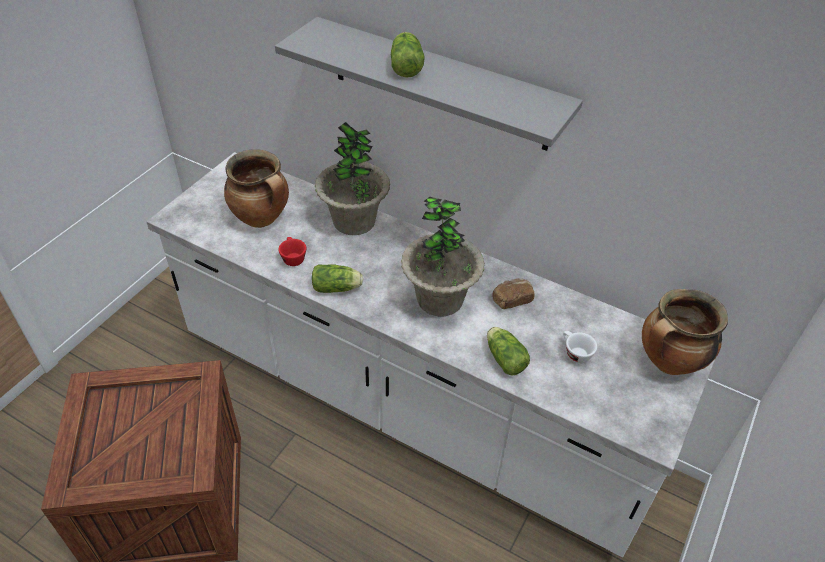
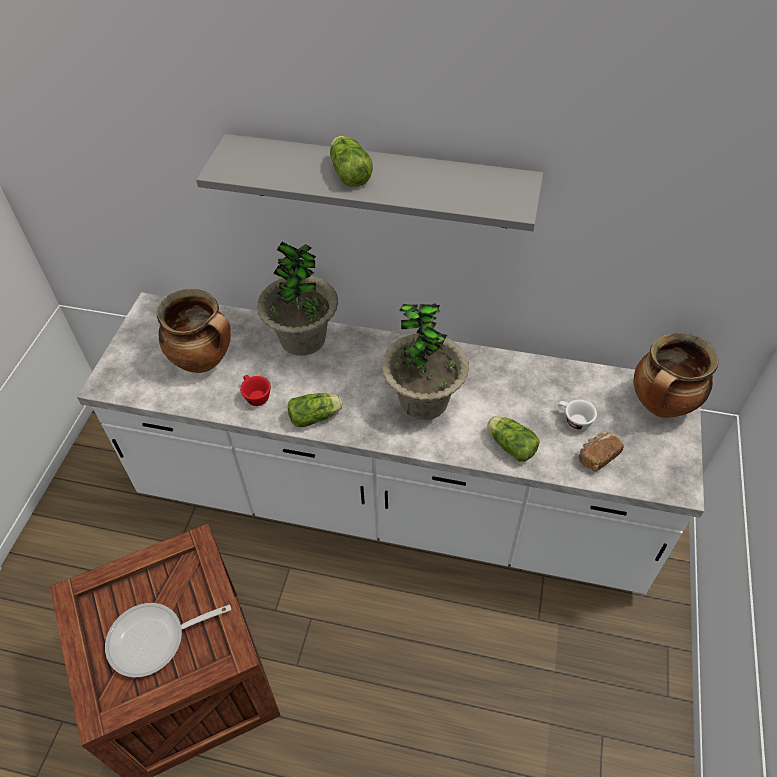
camera: 15 degrees left, 5 degrees up
bread [492,278,535,309] -> bread moved to [579,431,624,472]
none -> frying pan [105,603,231,677]

